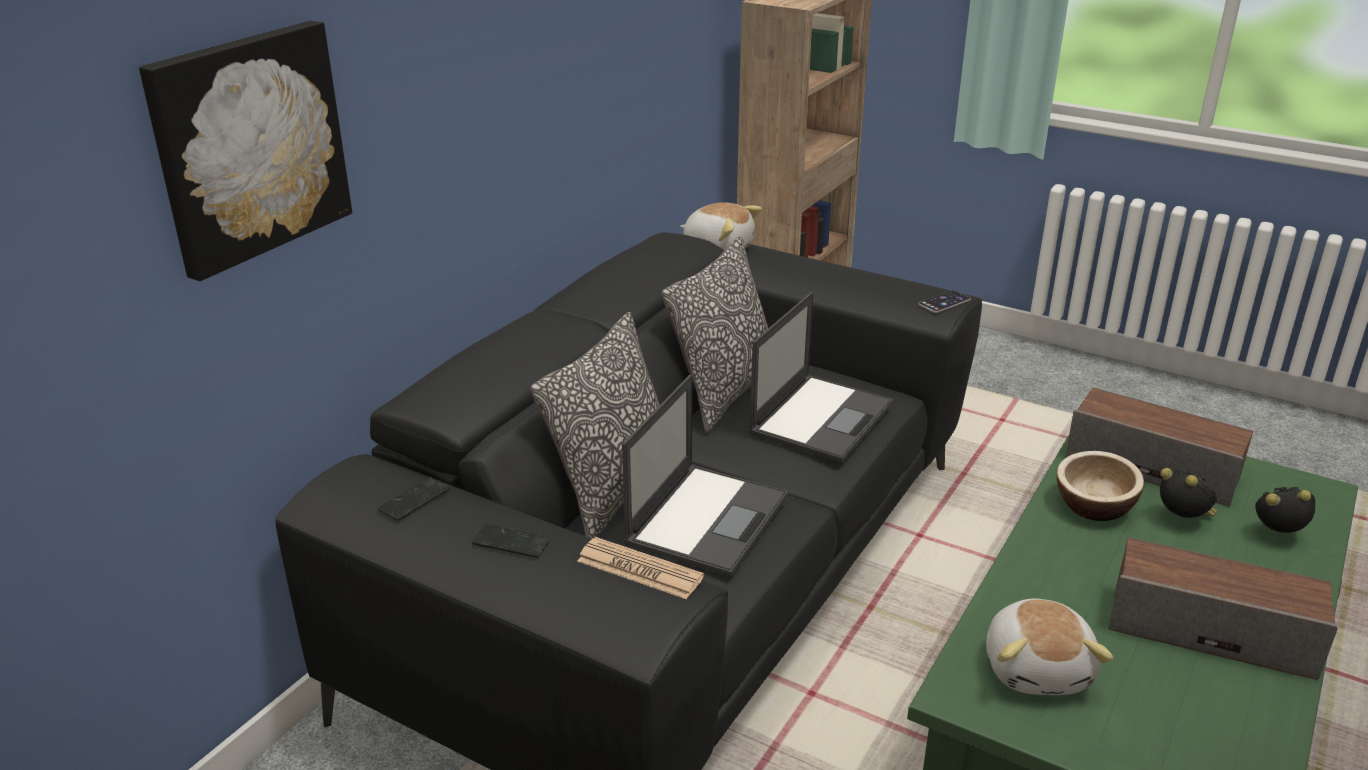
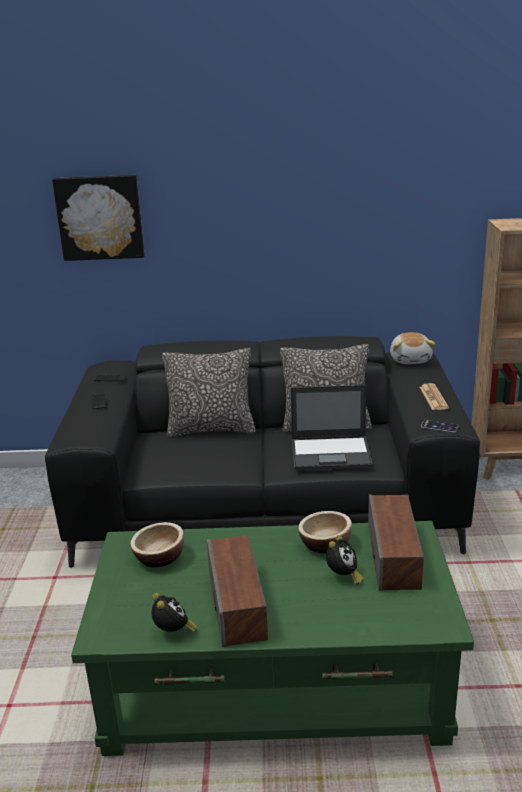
camera: 60 degrees right, 5 degrees down
newspaper [577,537,704,599] -> newspaper moved to [419,383,449,410]
laptop [622,374,788,577] -> none
plush toy [986,599,1114,695] -> bowl [130,522,184,568]
alarm clock [1255,487,1315,533] -> alarm clock moved to [152,593,198,632]

